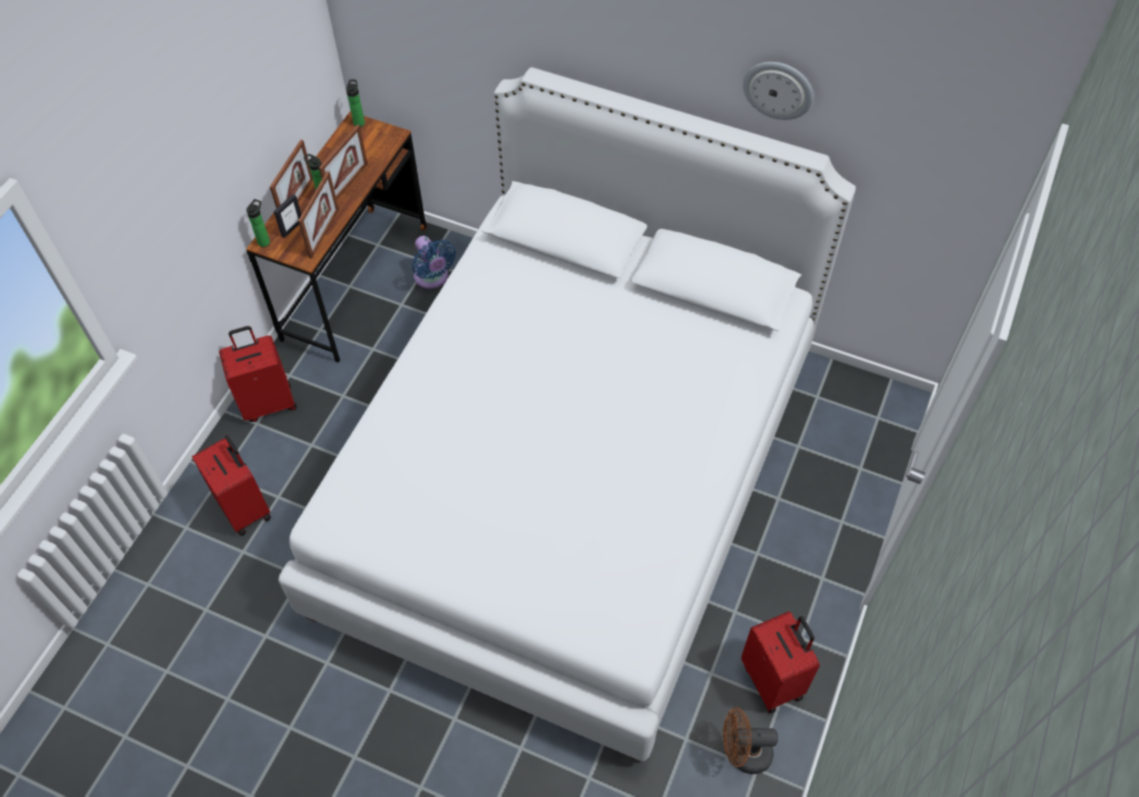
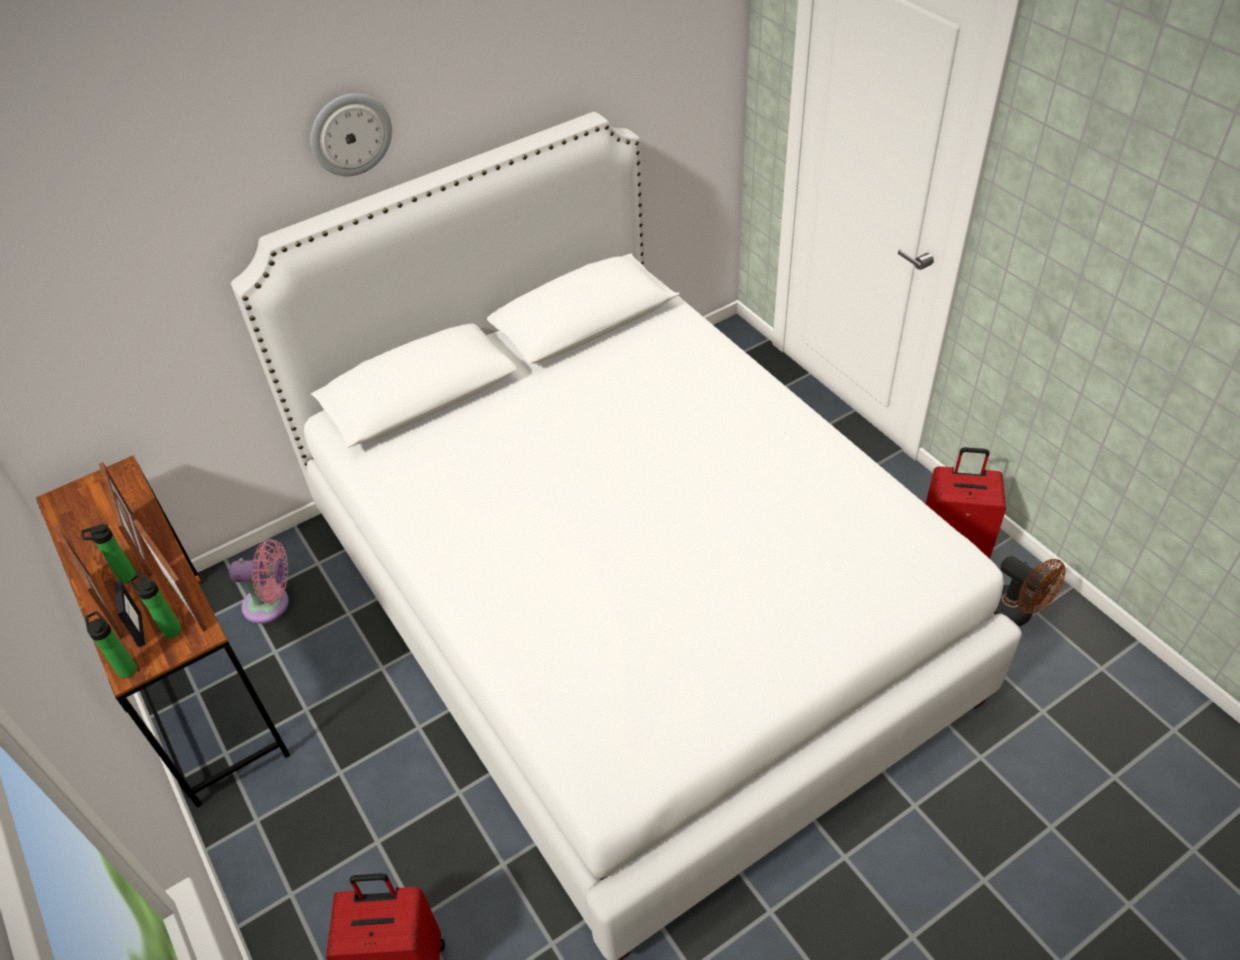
camera: 55 degrees left, 10 degrees down
red suitcase [219,326,297,422] -> none
bottle [346,80,365,127] -> bottle moved to [129,573,181,638]
blue fan [412,236,456,289] -> pink fan [229,539,289,624]
brown fan [723,707,778,774] -> brown fan turned 75 degrees counterclockwise [994,556,1066,627]
wall clock [743,62,813,120] -> wall clock moved to [310,93,392,176]

